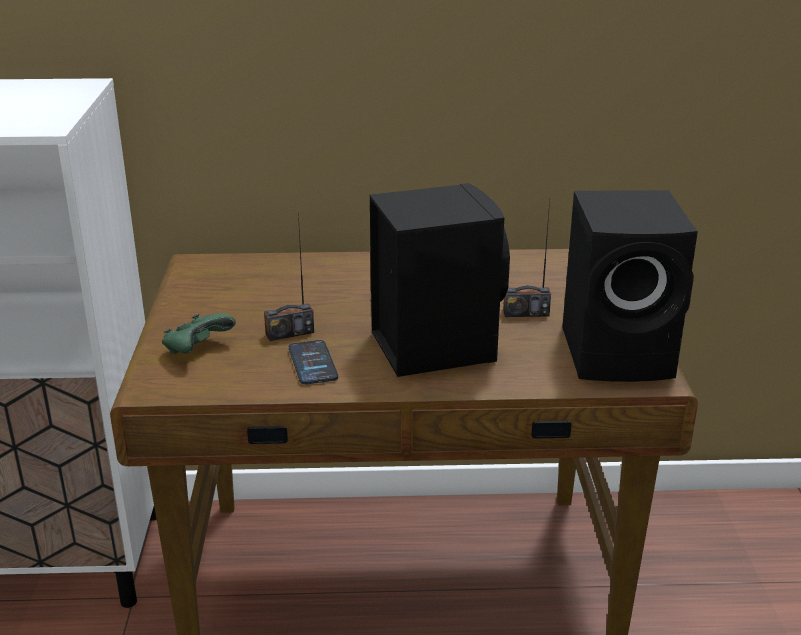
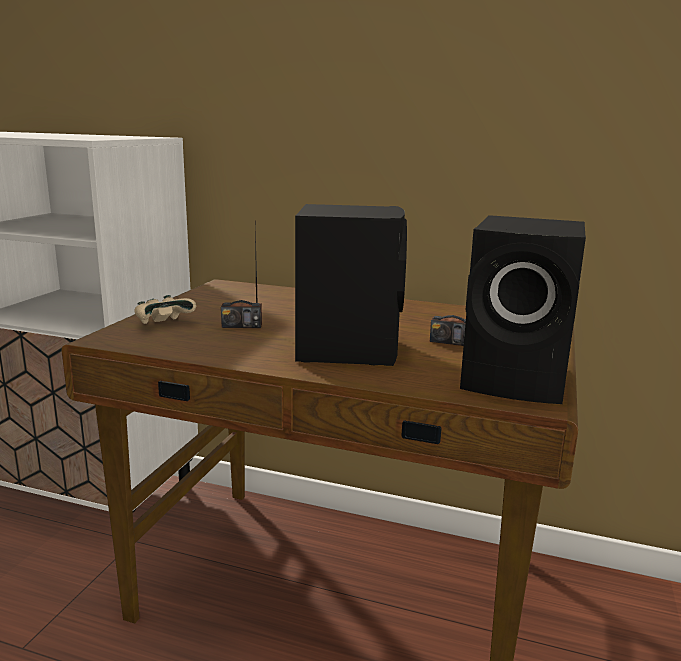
camera: 20 degrees right, 10 degrees down
green game controller [162,313,236,354] -> beige game controller [134,295,196,324]
phone [289,340,338,384] -> none

